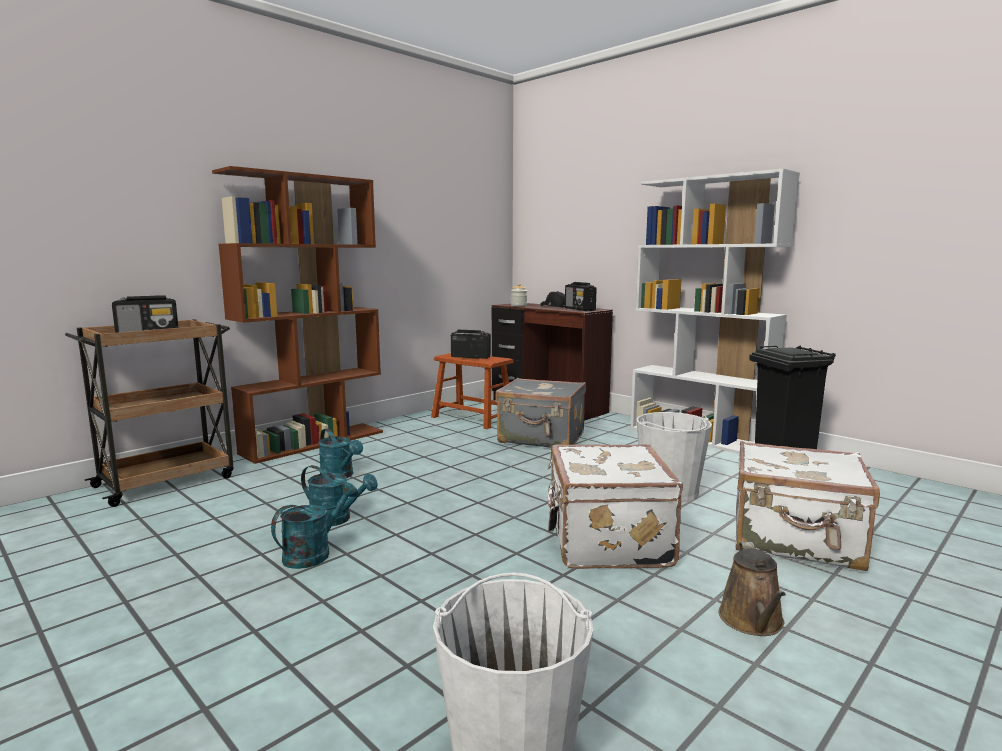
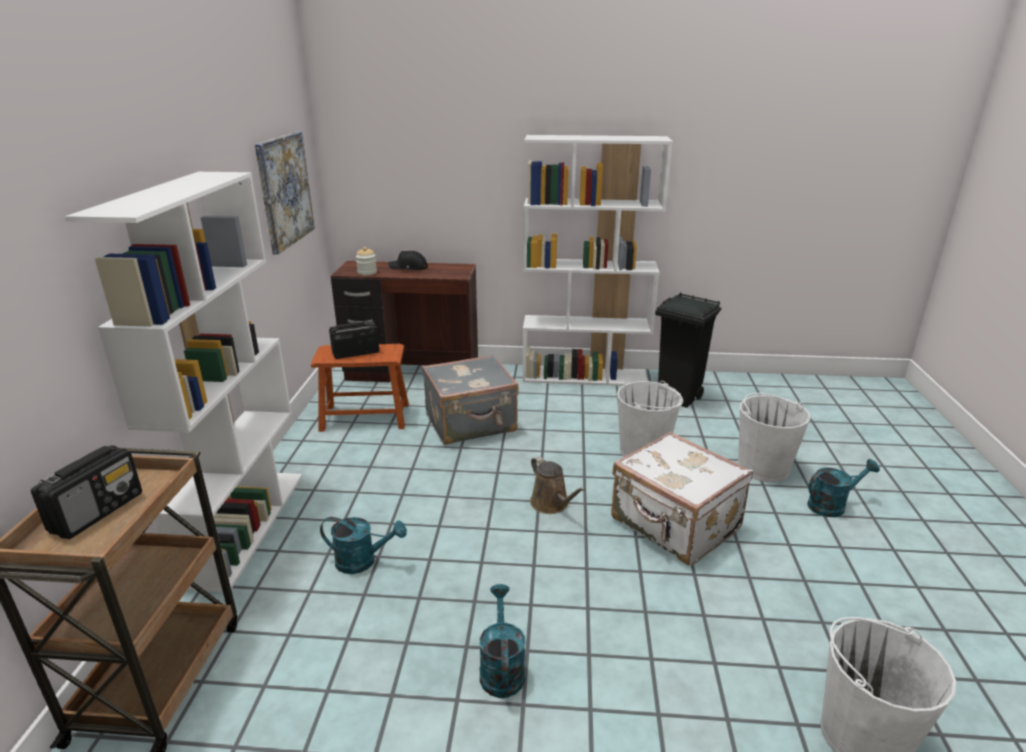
camera: 40 degrees left, 15 degrees up
brown bookcase [212,166,383,464] -> white bookcase [65,172,302,592]
turquoise watering can [301,465,378,526] -> turquoise watering can moved to [807,459,880,517]
radio [565,282,597,311] -> none
brown watering can [719,542,786,636] -> brown watering can moved to [530,456,586,514]
white suitcase [735,441,880,571] -> white bucket [738,393,810,482]
none -> picture [255,131,315,255]

